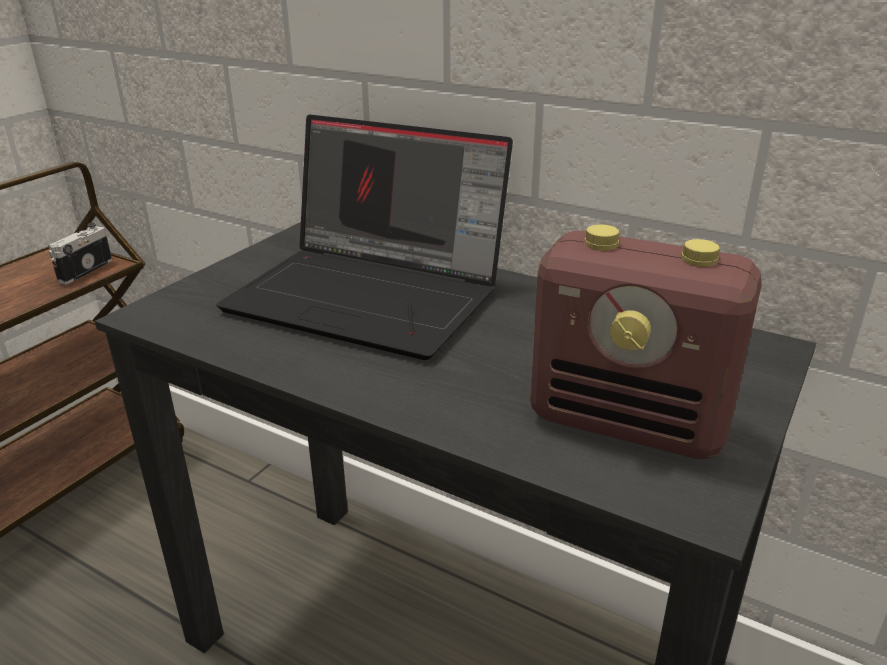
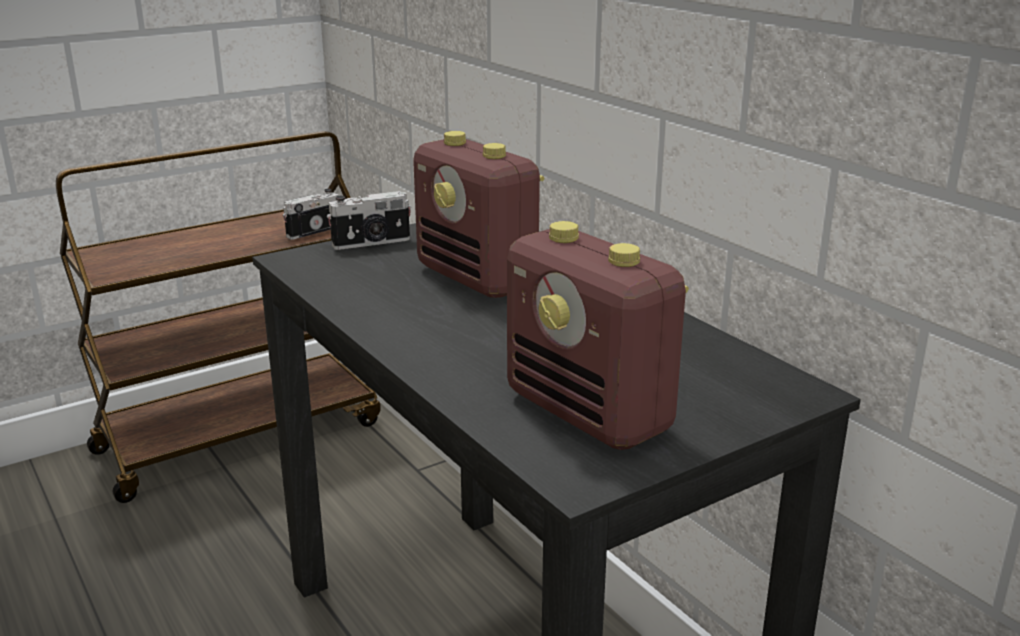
camera: 25 degrees right, 5 degrees down
laptop [216,115,513,360] -> radio [413,131,544,298]
none -> camera [327,191,411,250]

